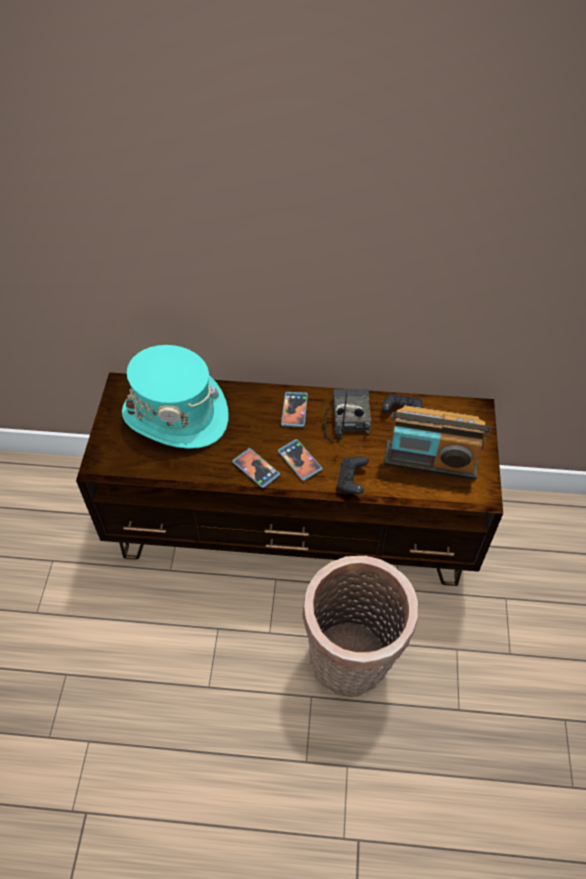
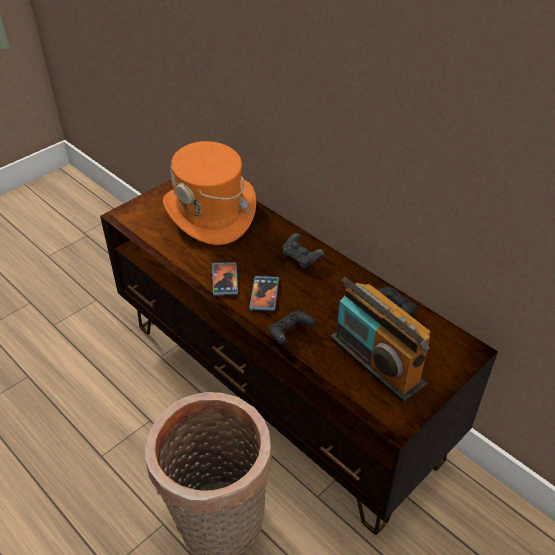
camera: 40 degrees right, 10 degrees down
turquoise hat [122,345,229,449] -> orange hat [163,141,256,245]
phone [281,392,308,427] -> black game controller [283,233,324,268]
radio [323,389,371,441] -> none

